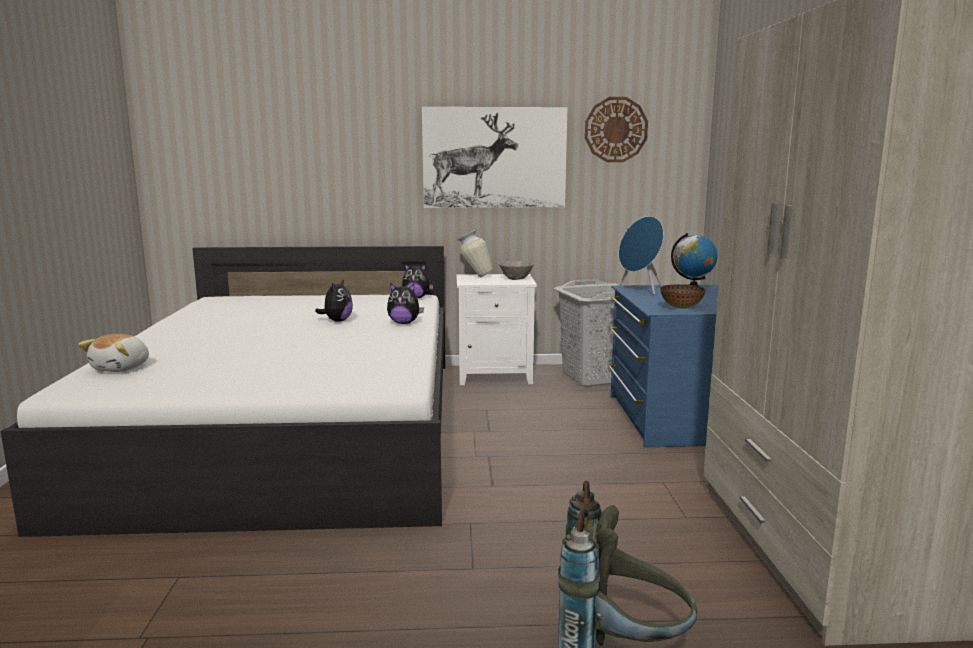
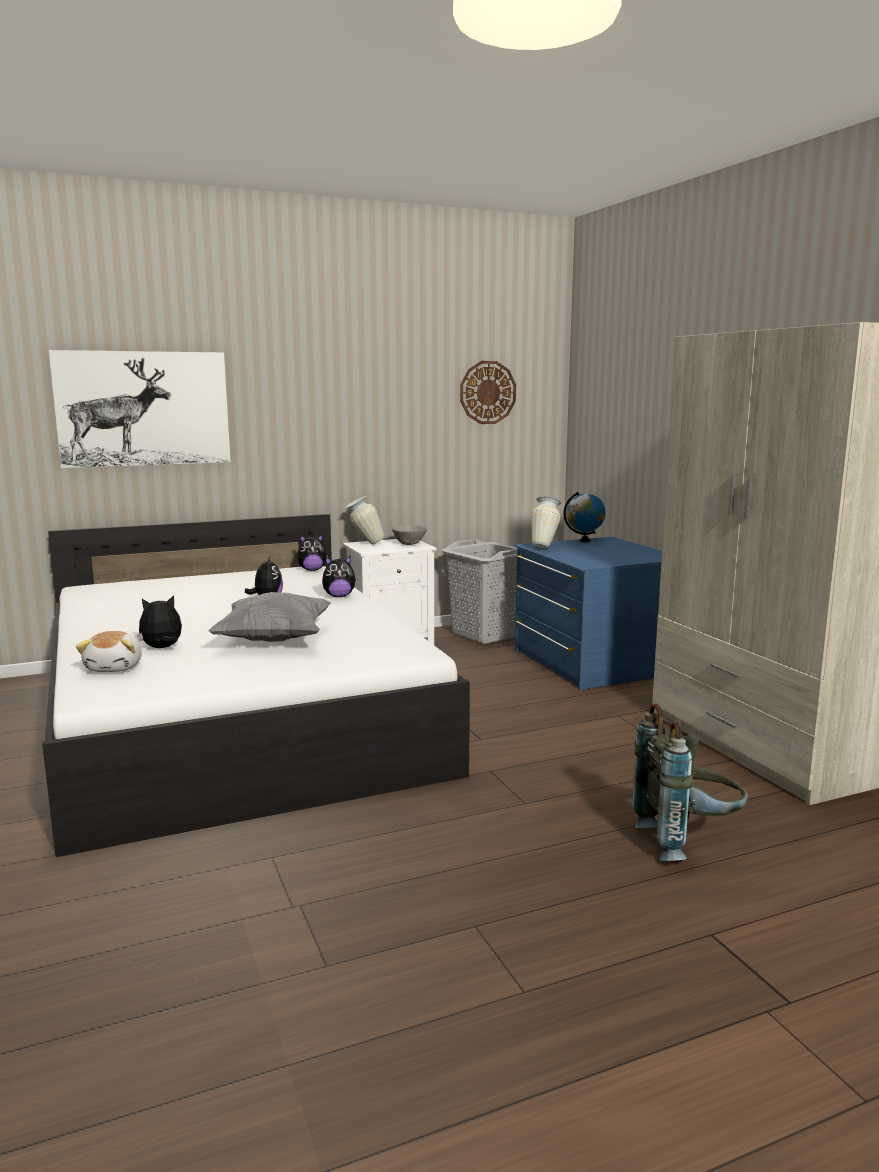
camera: 20 degrees left, 0 degrees up
picture [422,107,567,208] -> picture moved to [49,350,230,468]
blue speaker [619,216,664,295] -> vase [531,496,561,548]
bowl [660,284,706,309] -> none
none -> plush toy [137,595,182,648]
none -> grey pillow [209,592,331,642]

